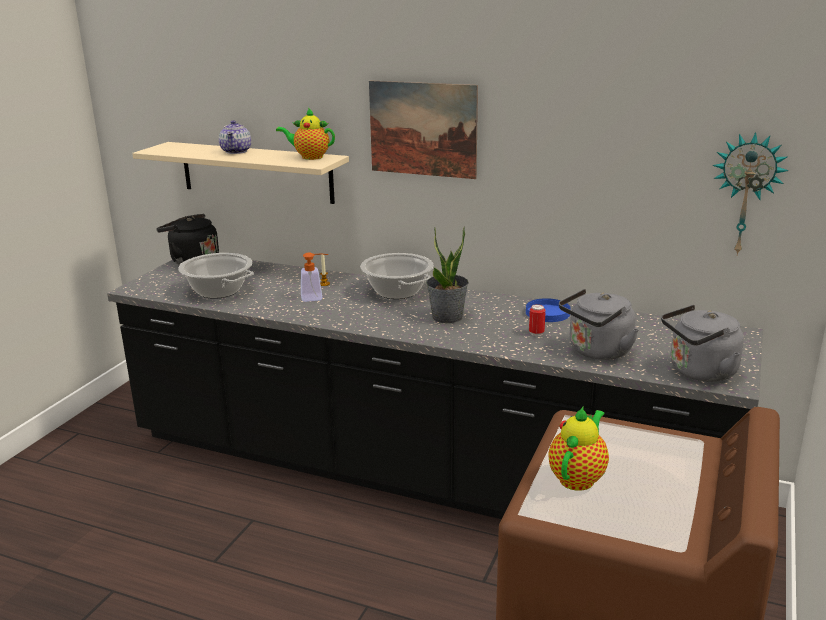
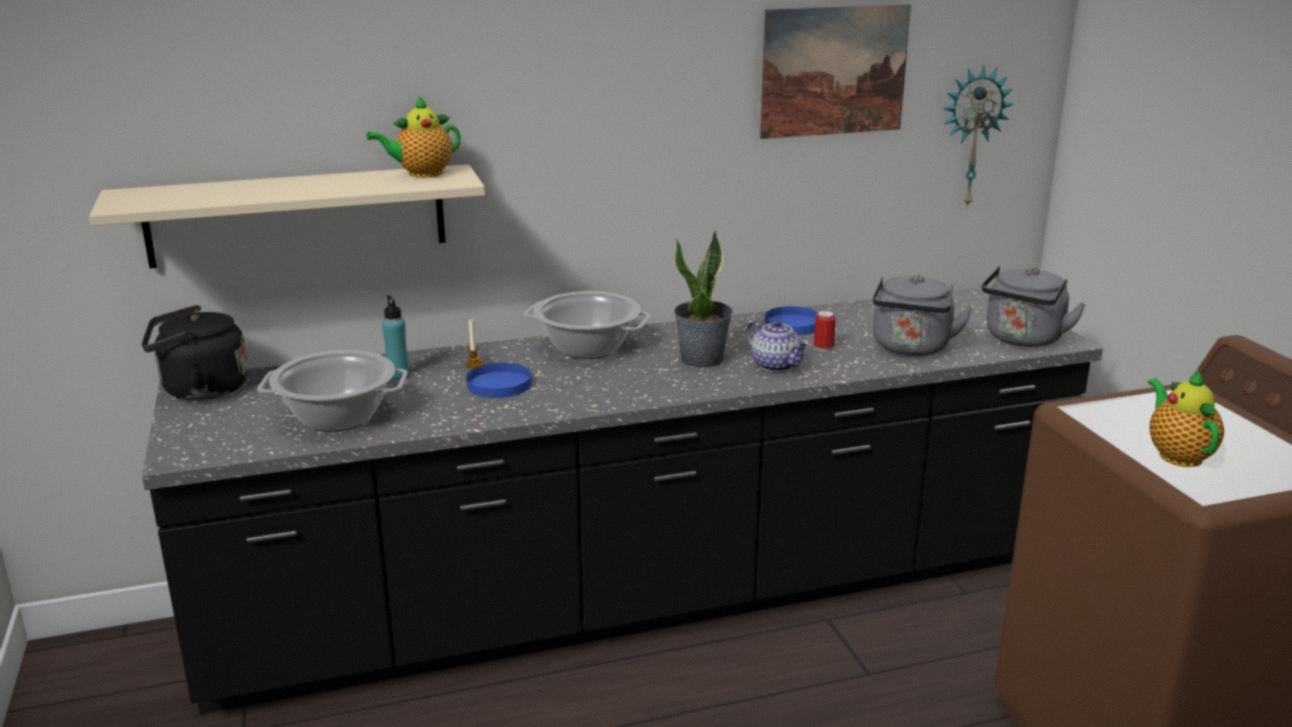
camera: 40 degrees left, 0 degrees up
teapot [219,120,251,154] -> teapot moved to [746,320,809,372]
soap dispenser [301,252,329,302] -> blue plate [466,363,532,398]
picture [369,80,478,179] -> picture moved to [760,4,911,139]
none -> turquoise bottle [382,295,410,381]

